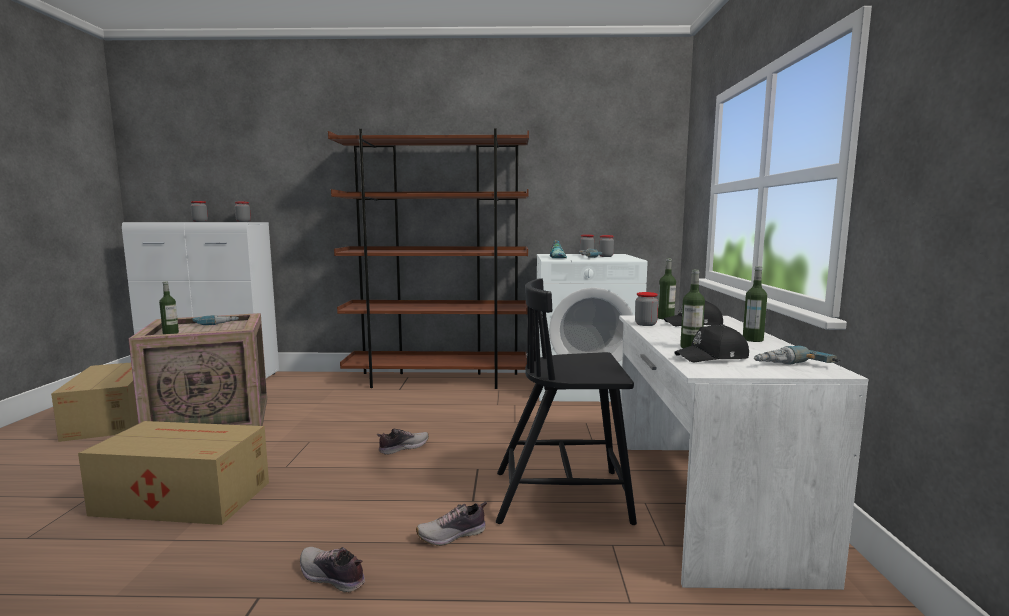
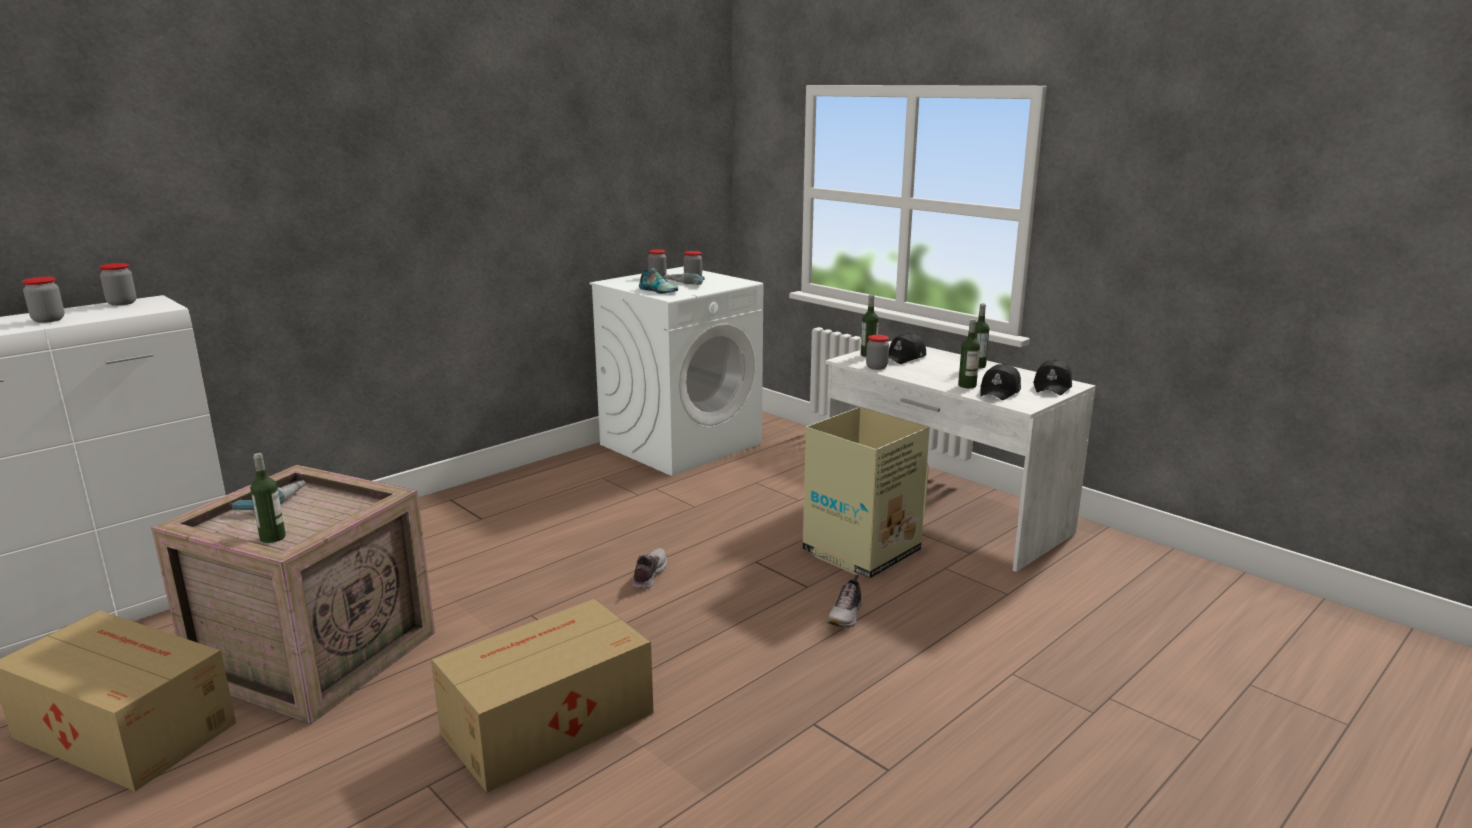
camera: 45 degrees left, 10 degrees up
shoe [300,547,365,592] -> none
brown bookcase [328,128,529,389] -> none
black chair [496,278,637,525] -> cardboard box [803,407,930,579]
power drill [754,346,841,365] -> black cap [1033,359,1072,395]

